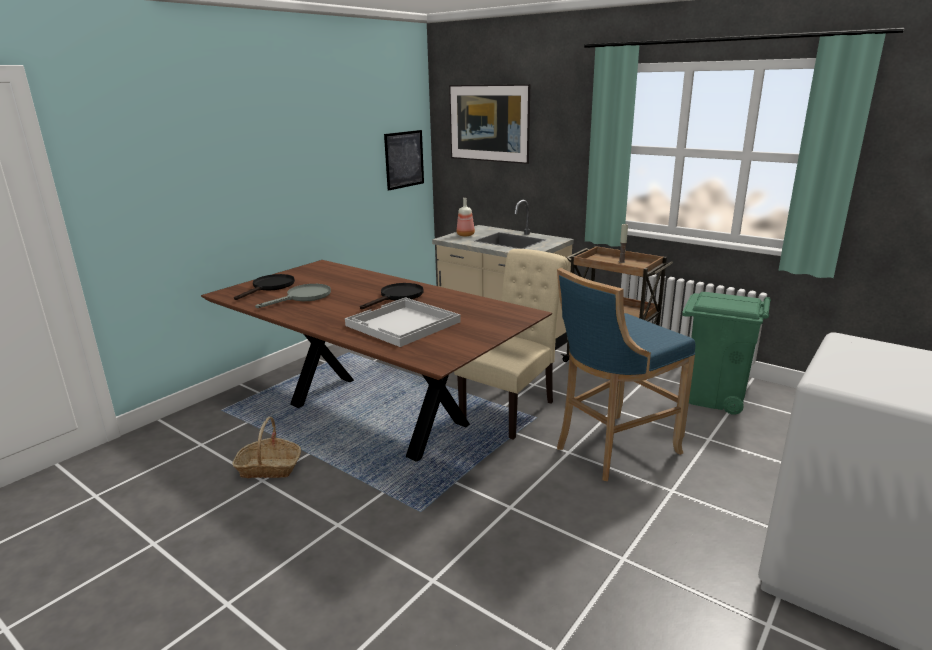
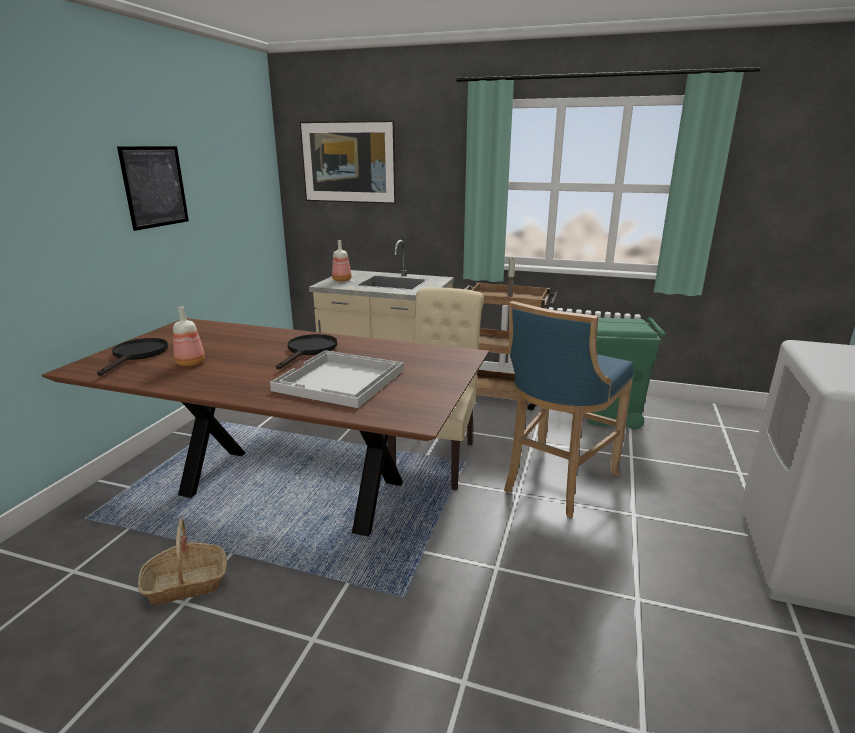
camera: 20 degrees left, 0 degrees up
grey frying pan [255,284,331,308] -> bottle [173,306,205,366]
picture [384,130,424,191] -> picture moved to [117,146,189,231]

